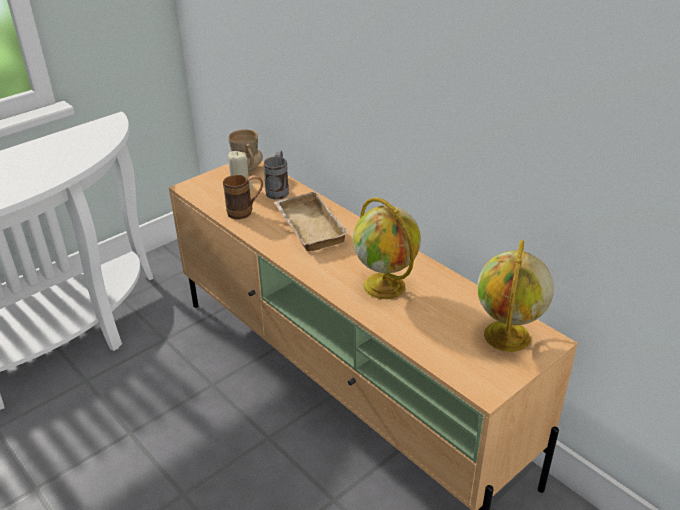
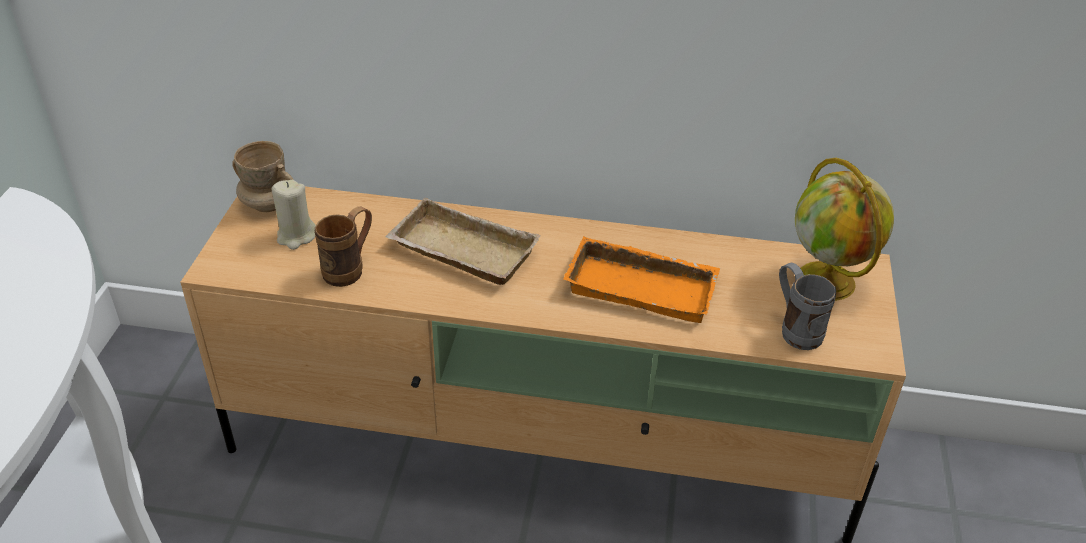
camera: 40 degrees left, 5 degrees up
grey mug [263,151,289,200] -> grey mug moved to [779,262,836,350]
globe [353,197,421,299] -> orange tray [563,236,720,323]

